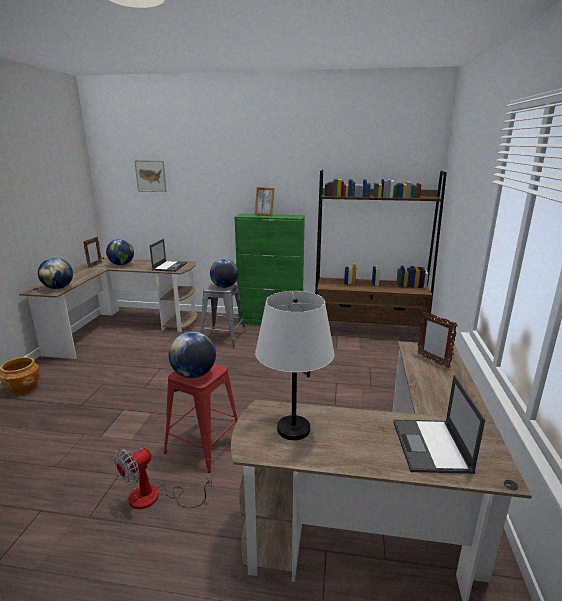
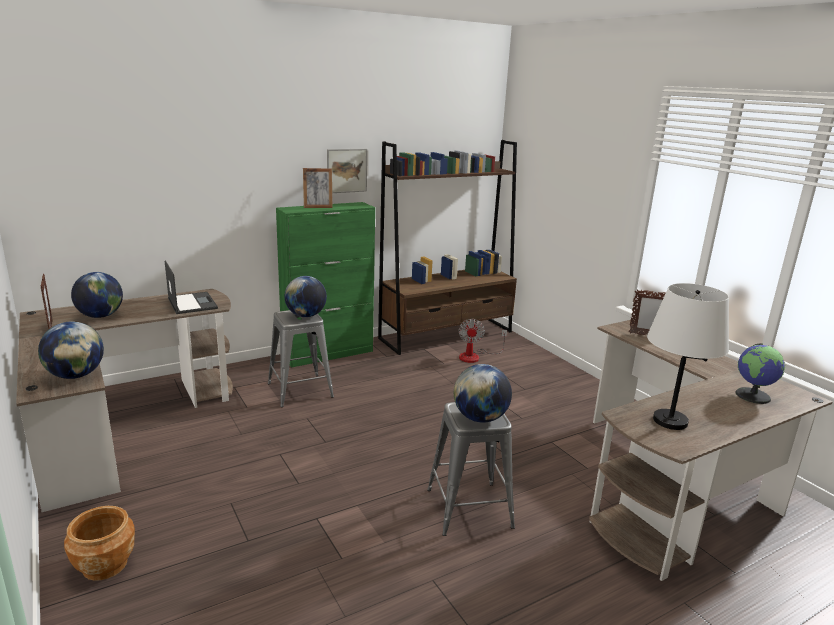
camera: 40 degrees left, 0 degrees up
fan [114,448,212,509] -> fan moved to [458,319,507,363]
picture [134,160,167,192] -> picture moved to [327,149,367,193]
red stool [164,363,238,473] -> grey stool [427,402,515,536]
laptop [393,375,485,474] -> globe [735,343,785,404]

